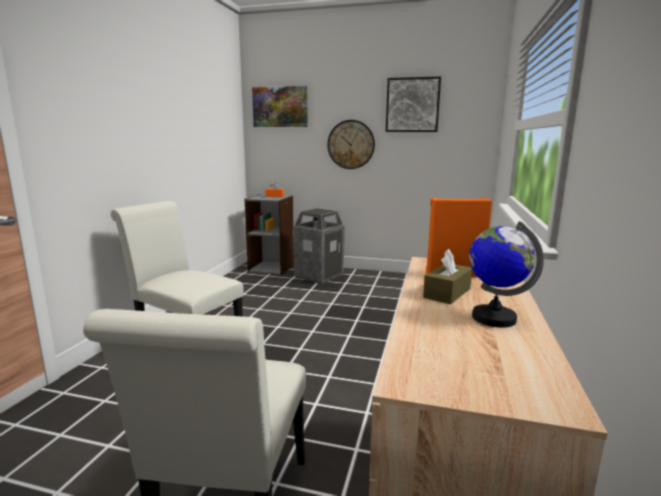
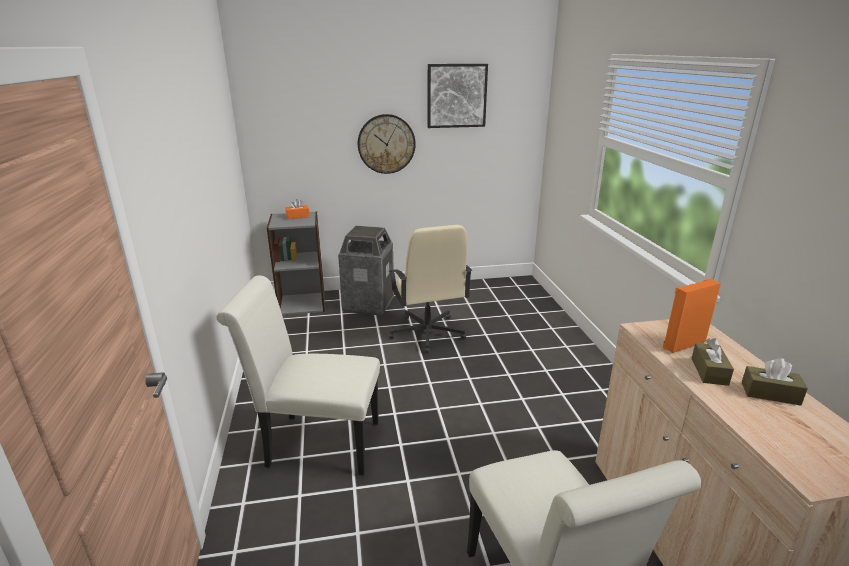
camera: 25 degrees left, 10 degrees up
picture [252,86,308,127] -> none
globe [469,221,544,328] -> brown tissue box [742,358,808,406]
none -> beige office chair [389,225,472,353]

